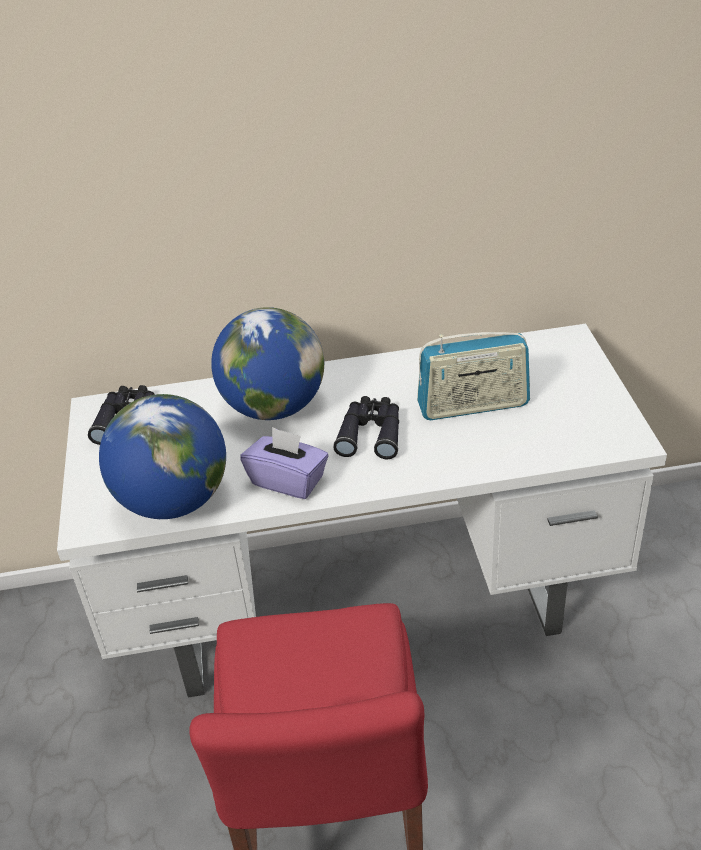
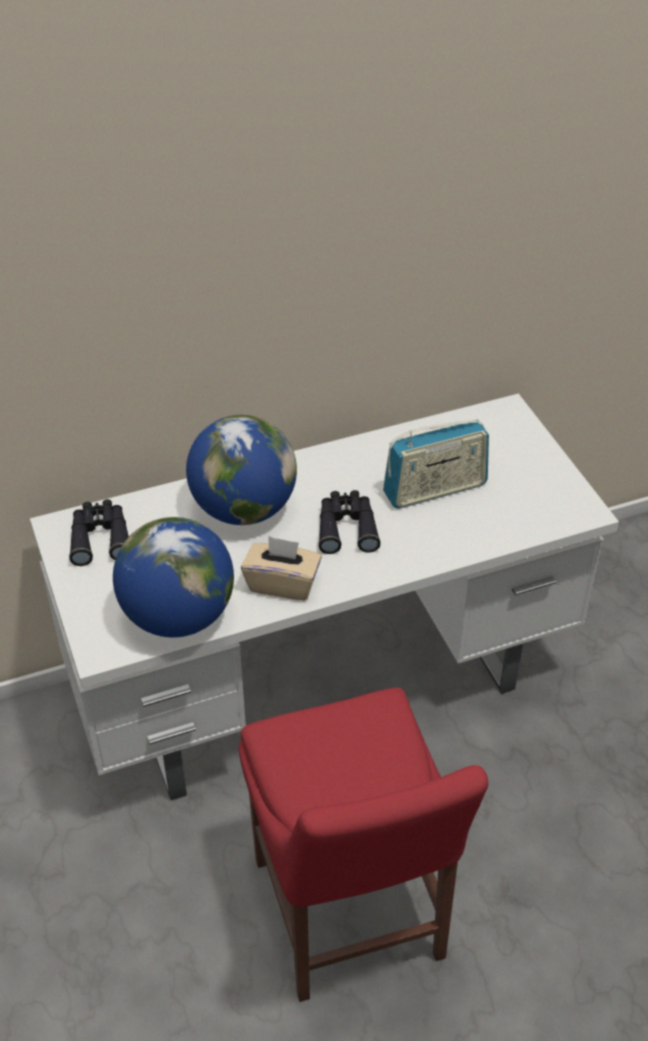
camera: 15 degrees left, 5 degrees up
purple tissue box [240,427,328,499] -> beige tissue box [241,536,322,601]

